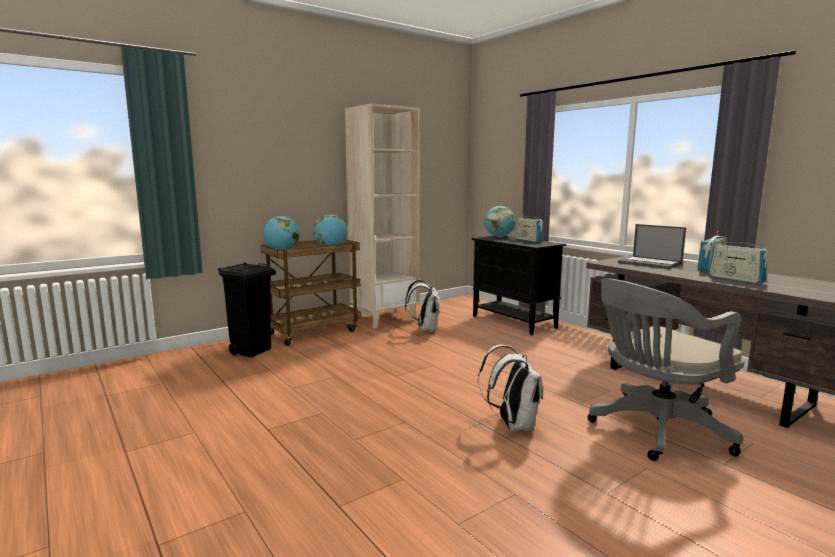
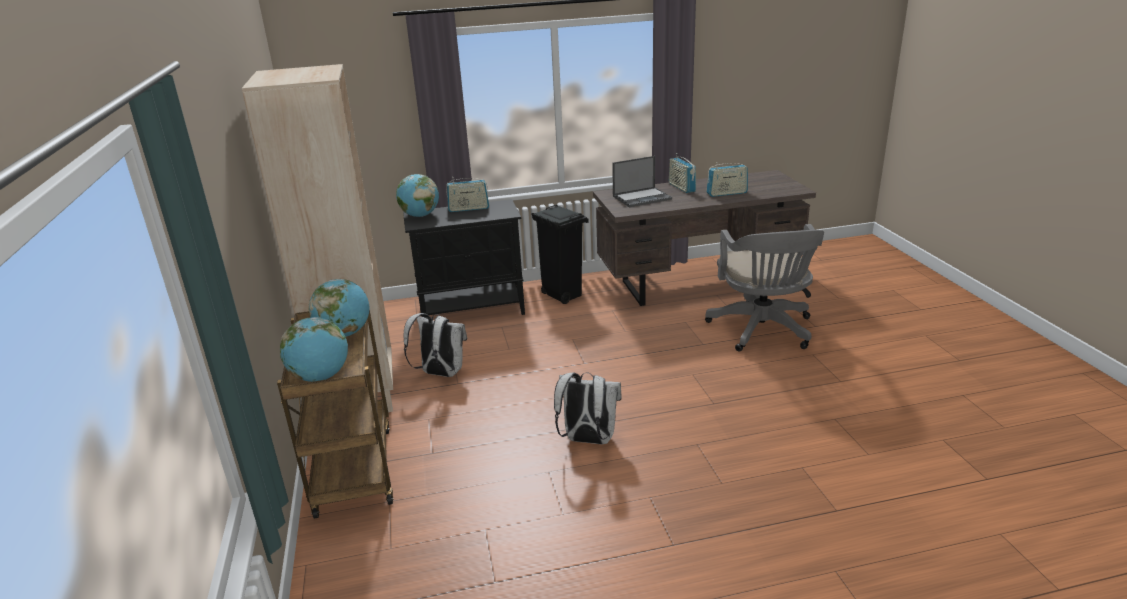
camera: 65 degrees left, 15 degrees up
black trash can [218,262,276,357] -> black trash can moved to [531,204,588,304]
white backpack [478,345,543,431] -> white backpack moved to [554,372,622,444]

